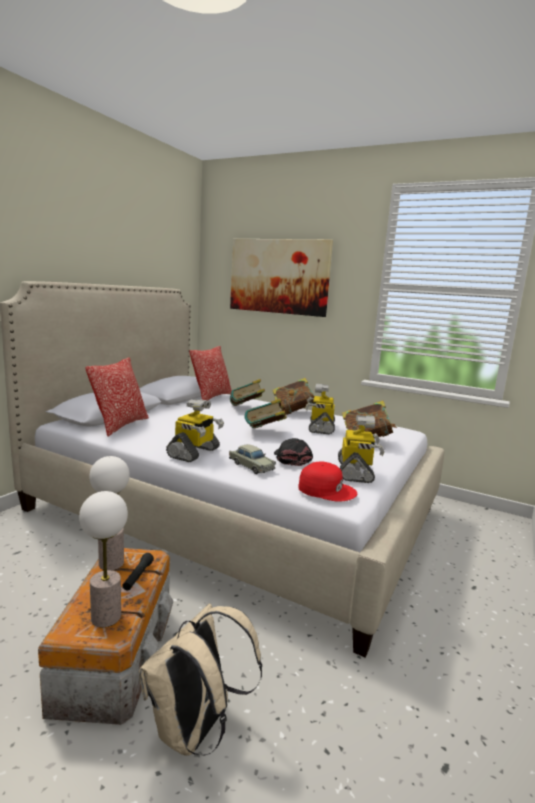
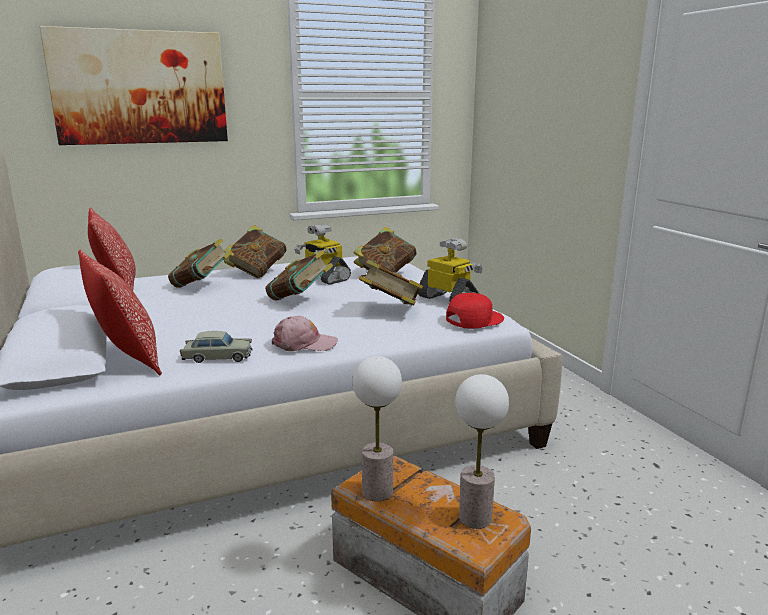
camera: 50 degrees left, 5 degrees up
black flashlight [123,553,154,591] -> none
beige backpack [139,603,262,756] -> none
toy robot [166,398,224,462] -> pink cap [272,316,338,352]
beige toy car [229,444,276,474] -> beige toy car moved to [180,331,252,363]
black cap [274,438,313,466] -> book [359,260,423,305]

